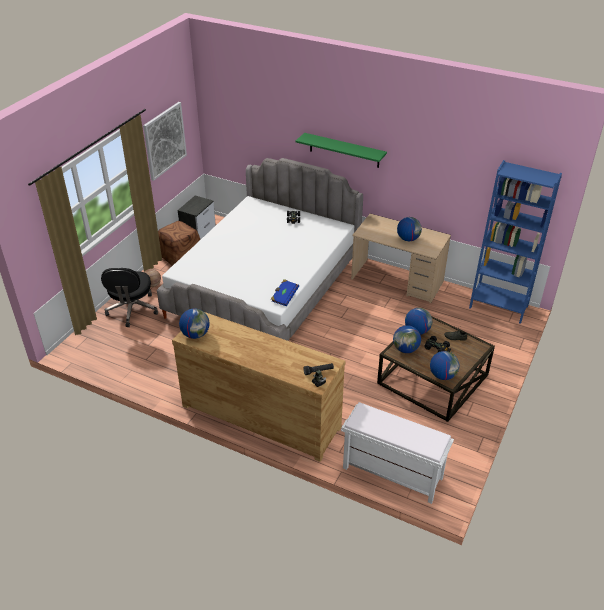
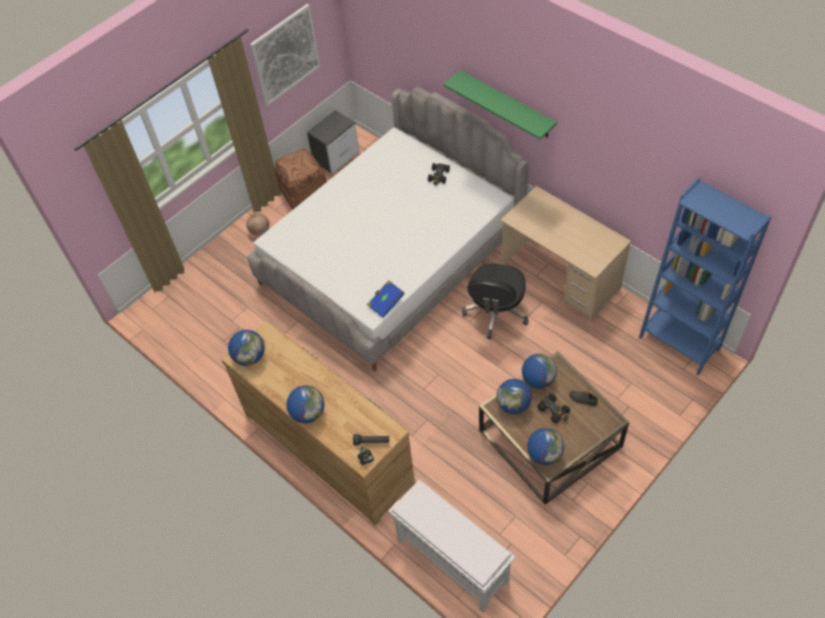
camera: 20 degrees right, 15 degrees up
black office chair [101,268,158,327] -> black office chair moved to [462,264,529,340]
globe [397,217,422,241] -> globe moved to [286,385,324,423]

